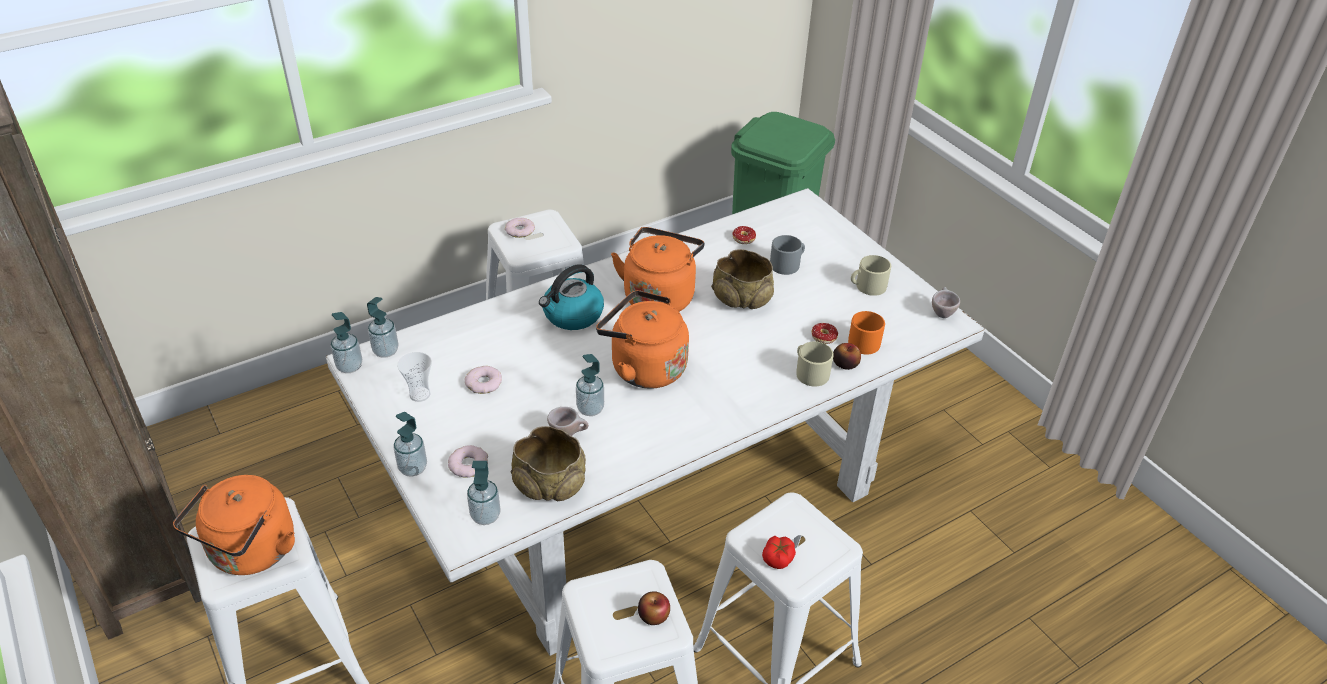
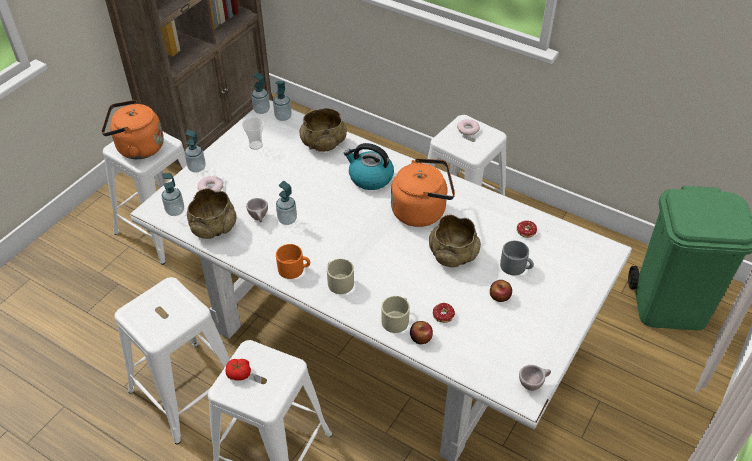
camera: 65 degrees right, 5 degrees up
donut [464,366,502,394] -> none
orange kettle [596,290,689,389] -> none
apple [638,591,670,625] -> apple moved to [490,280,512,302]
orange mug [848,311,885,354] -> orange mug moved to [276,244,310,279]
beige mug [851,255,891,296] -> beige mug moved to [327,259,354,294]
none -> beige bowl [299,108,347,152]

